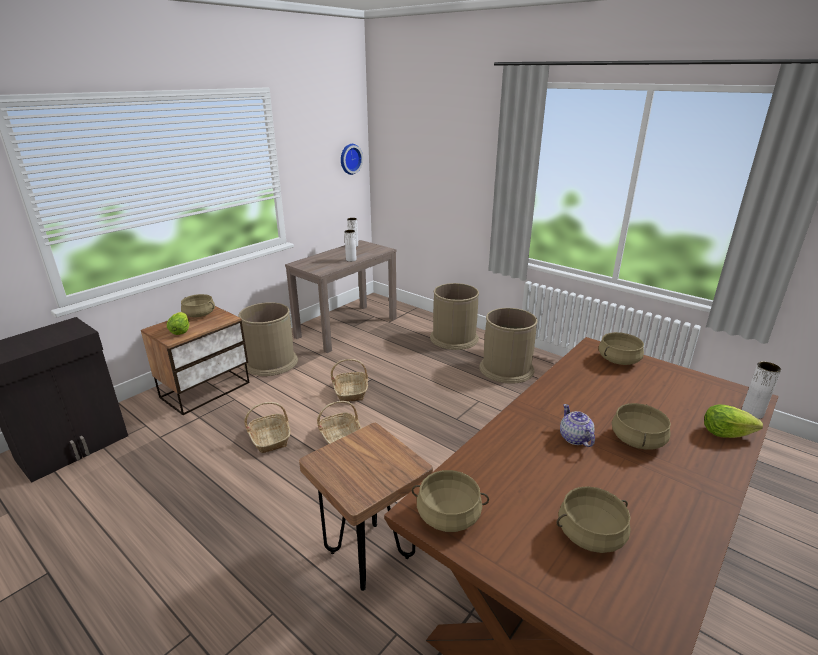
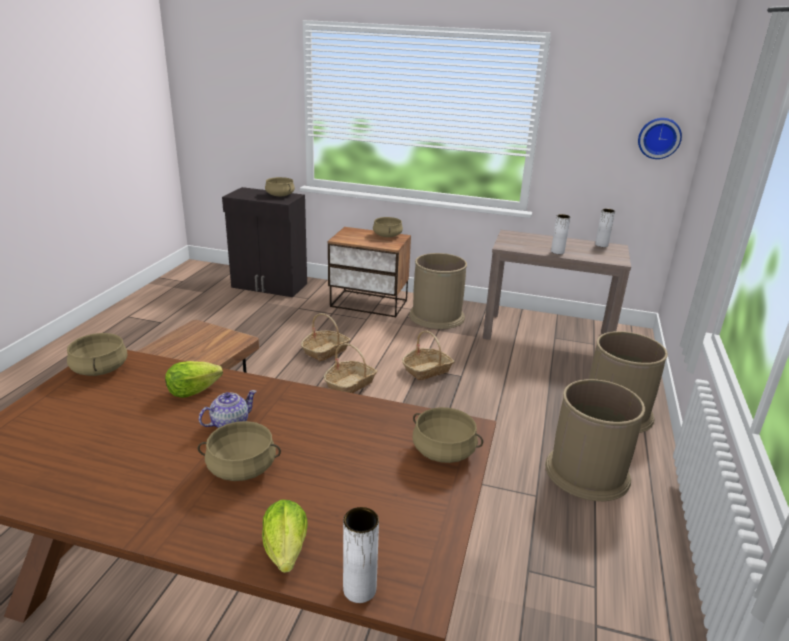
camera: 65 degrees right, 0 degrees up
lettuce [167,312,189,335] -> lettuce moved to [165,361,223,398]
beige cooking pot [557,486,631,553] -> beige cooking pot moved to [265,177,295,196]

